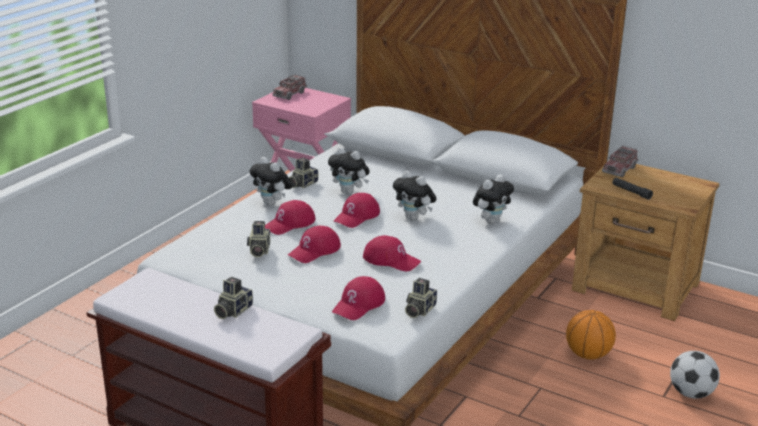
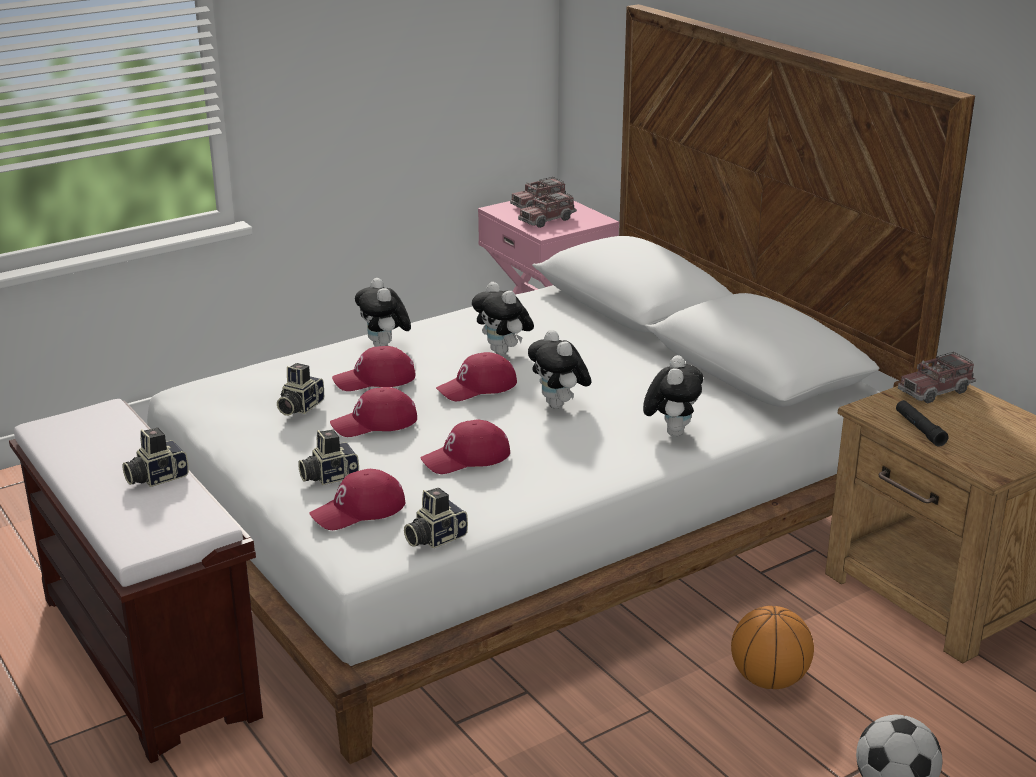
camera: 25 degrees right, 0 degrees up
camera [289,158,318,188] -> camera moved to [298,430,359,485]
red cap [363,235,421,272] -> red cap turned 105 degrees clockwise [420,419,510,474]
plush toy [473,174,514,224] -> plush toy turned 60 degrees counterclockwise [643,355,703,437]
none -> toy truck [518,191,577,228]

